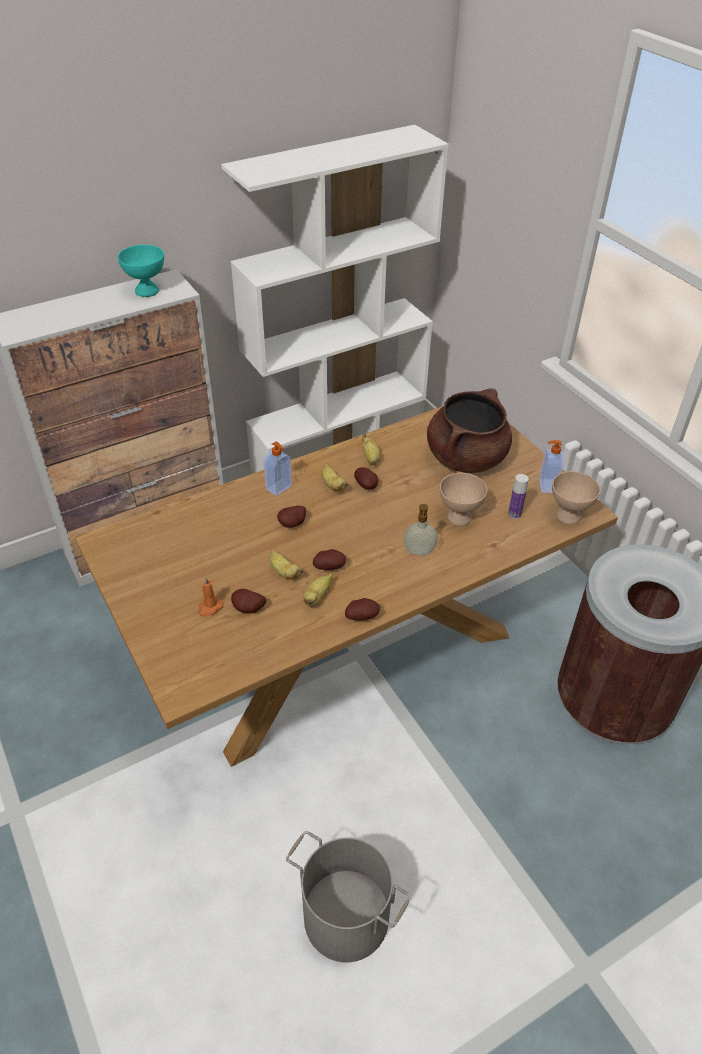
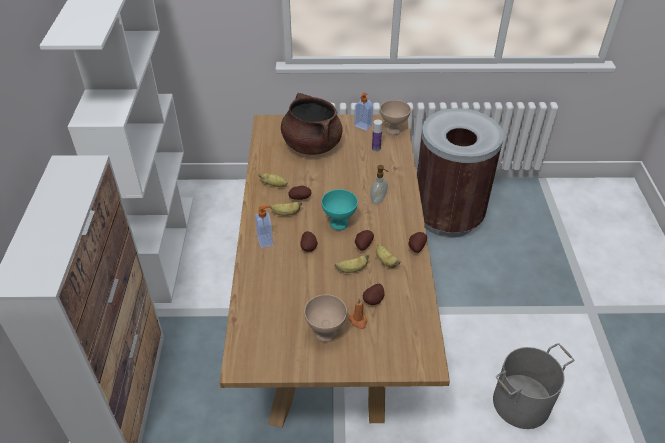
camera: 60 degrees left, 0 degrees up
turquoise bowl [118,245,164,297] -> turquoise bowl moved to [321,189,358,230]
beige bowl [440,473,487,526] -> beige bowl moved to [304,294,347,342]

